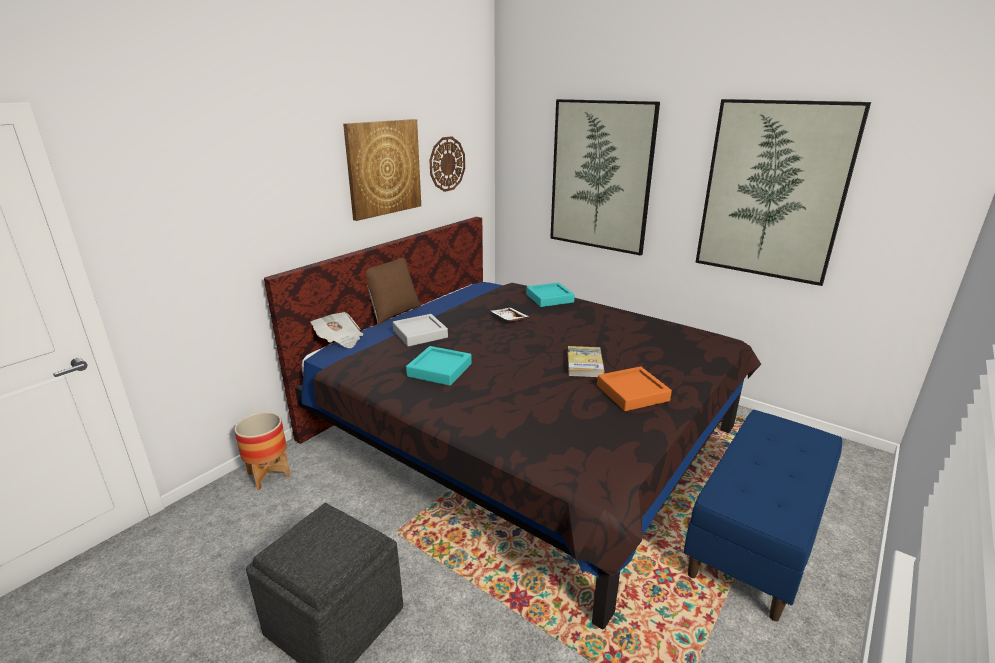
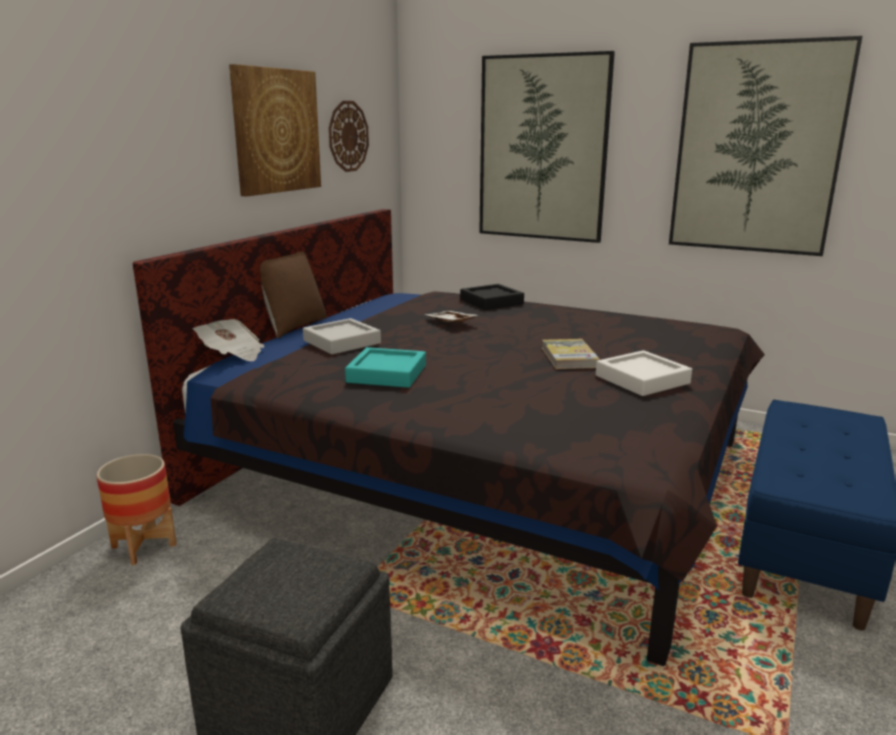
camera: 10 degrees left, 5 degrees down
turquoise tray [526,283,575,307] -> black tray [460,284,524,310]
orange tray [597,366,672,411] -> white tray [596,350,692,396]

